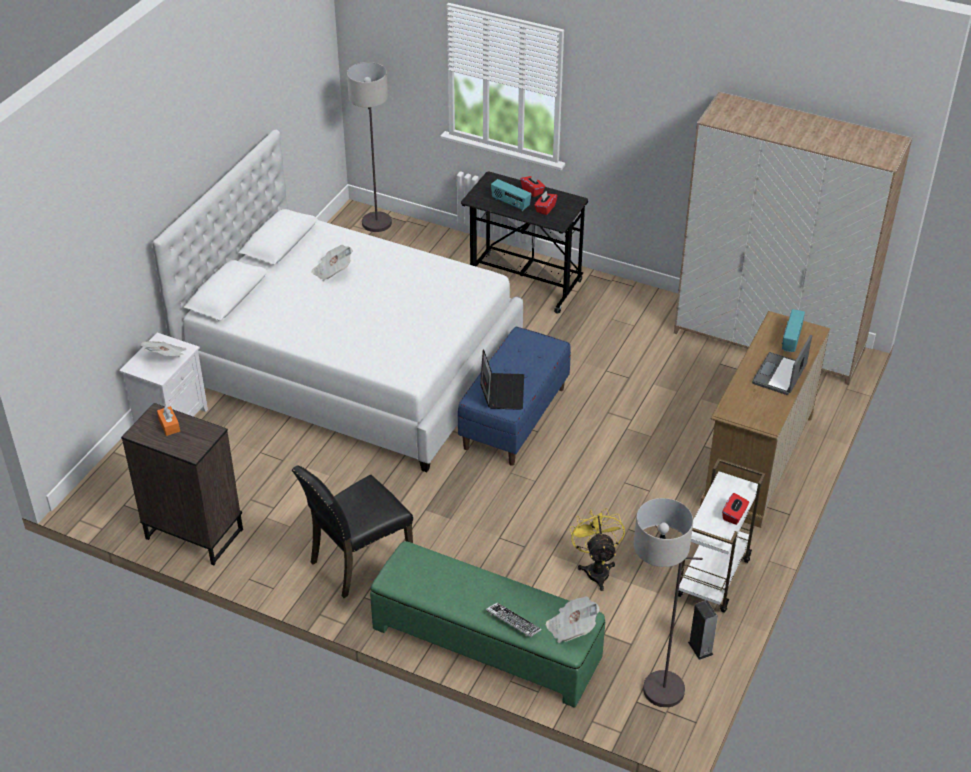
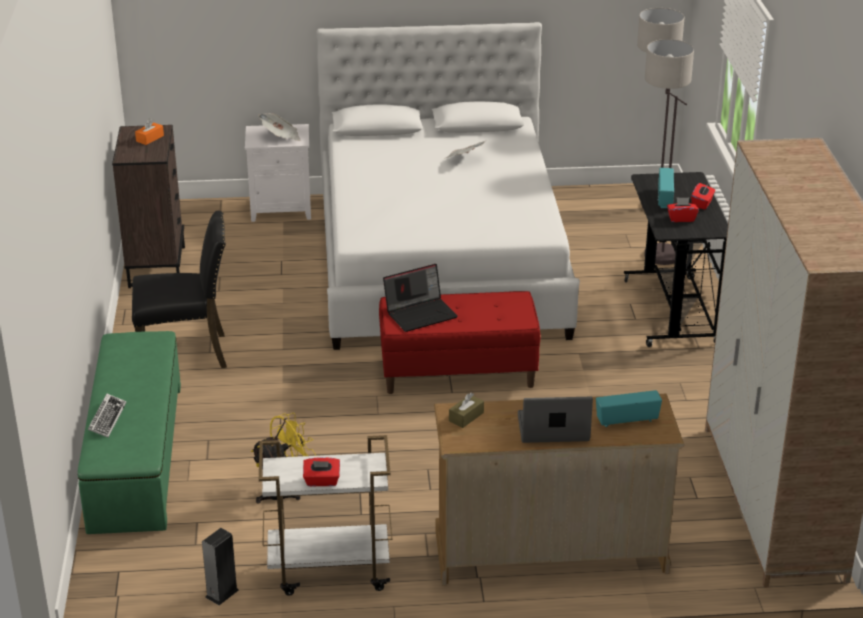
camera: 60 degrees right, 10 degrees down
black chair [292,465,413,598] -> black chair turned 150 degrees clockwise [132,211,227,368]
blue bench [458,327,571,466] -> red bench [379,291,540,394]
newspaper [546,597,600,643] -> none
grey floor lamp [634,498,703,707] -> grey floor lamp moved to [644,39,694,265]
none -> brown tissue box [449,393,484,428]

